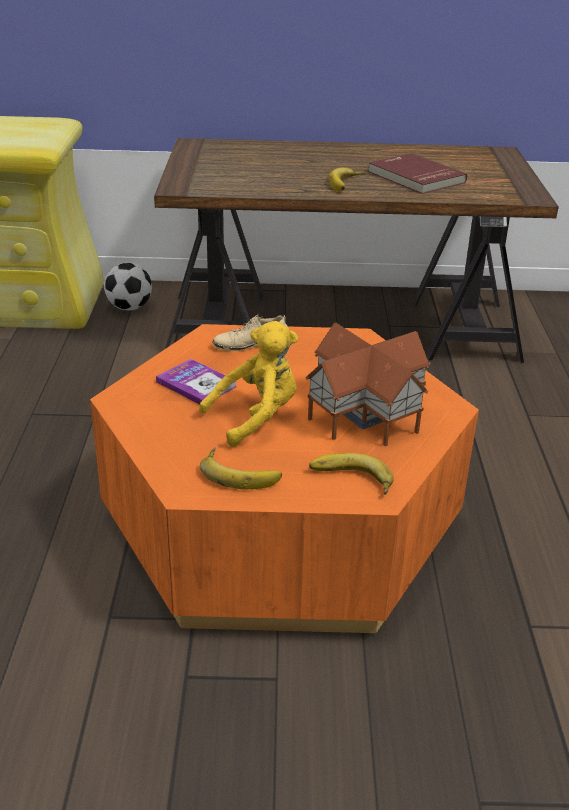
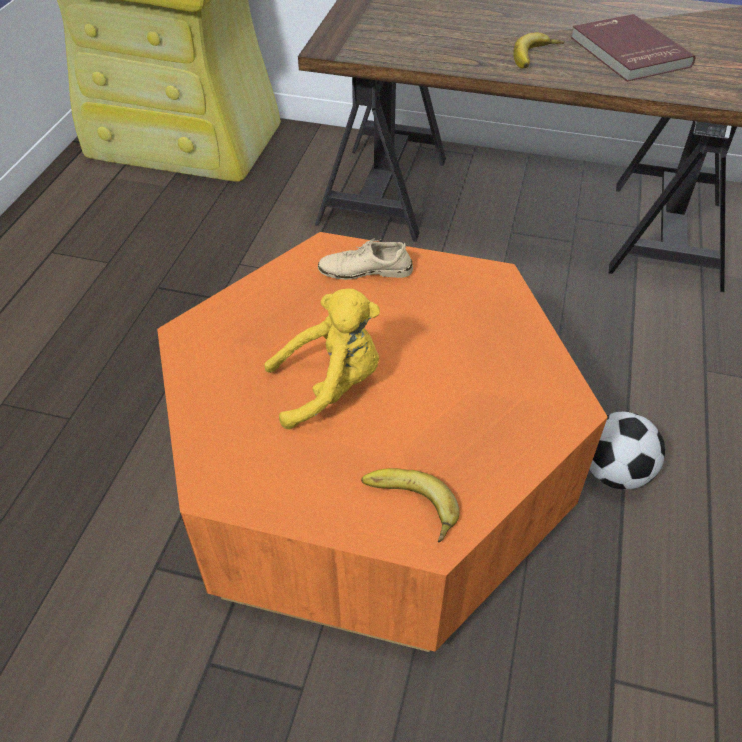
camera: 15 degrees right, 15 degrees up
football [104,263,152,311] -> football moved to [590,412,665,489]
book [156,359,237,405] -> none
banana [200,447,282,490] -> none
toy house [305,323,430,446] -> none

